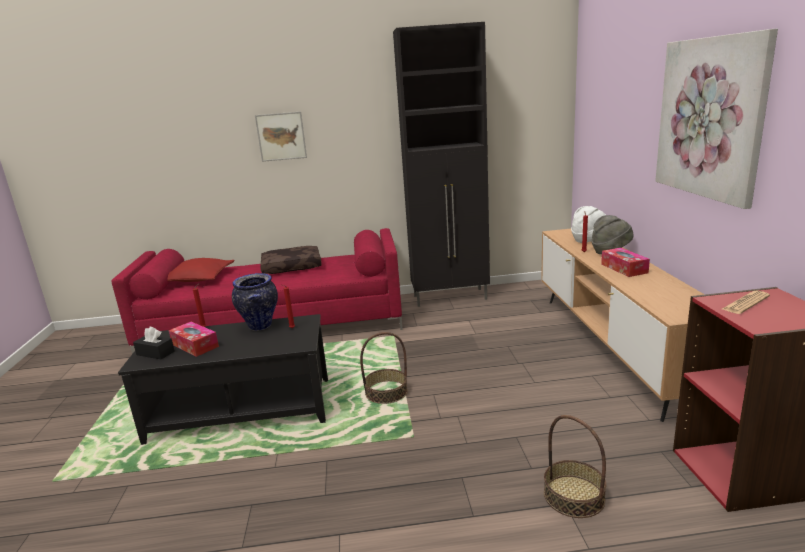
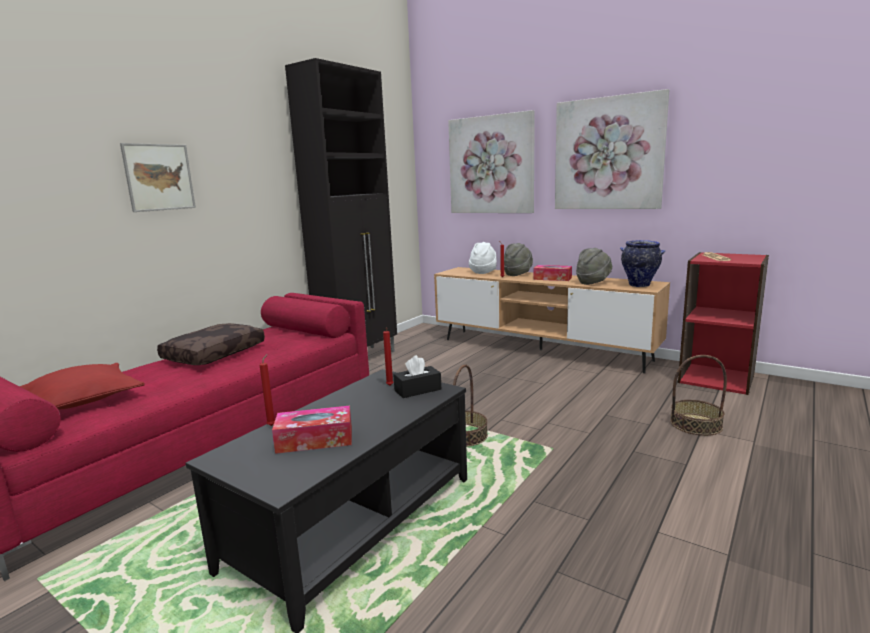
camera: 50 degrees left, 5 degrees down
black tissue box [133,327,175,359] -> black tissue box moved to [393,355,441,398]
vase [232,273,278,331] -> vase moved to [620,240,665,287]
none -> picture [448,110,535,213]
none -> grey hat [576,248,612,285]

